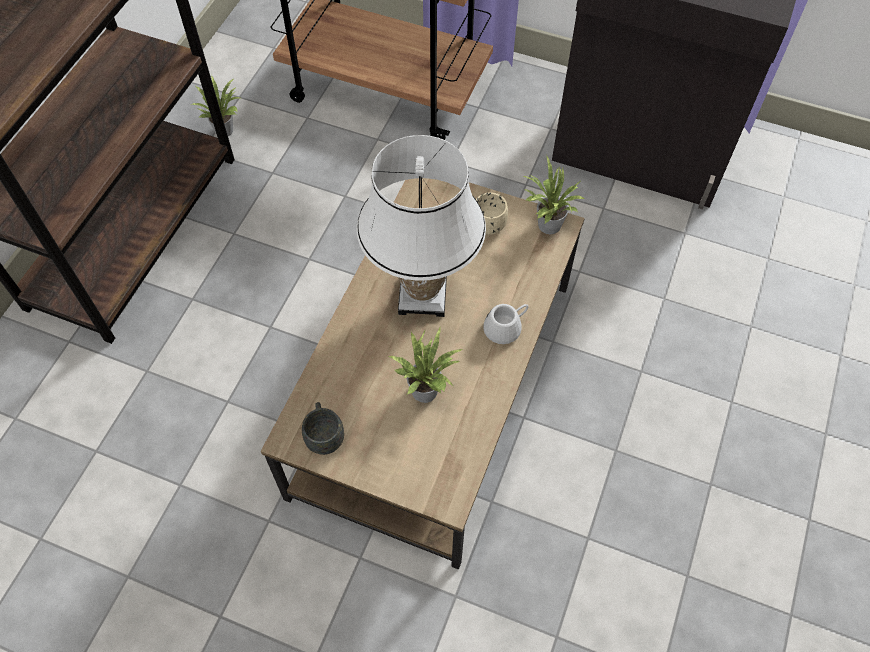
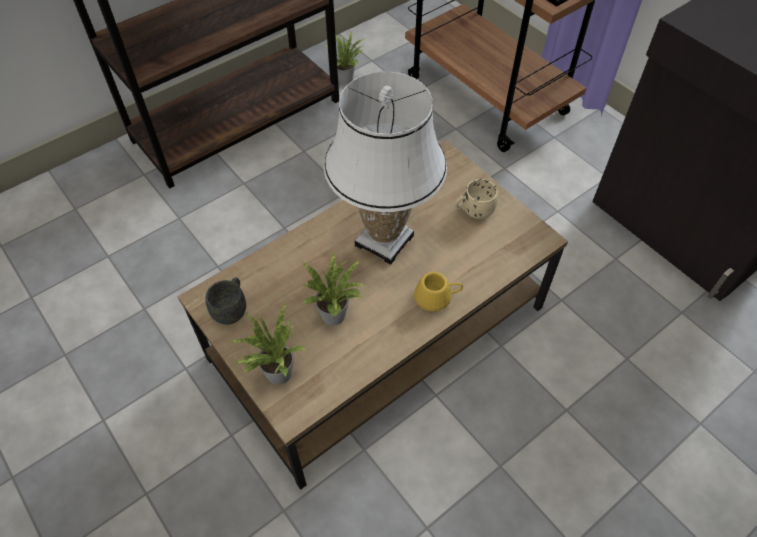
camera: 30 degrees right, 5 degrees down
white mug [483,304,528,344] -> yellow mug [414,272,463,312]
potted plant [523,155,585,234] -> potted plant moved to [230,302,305,385]

